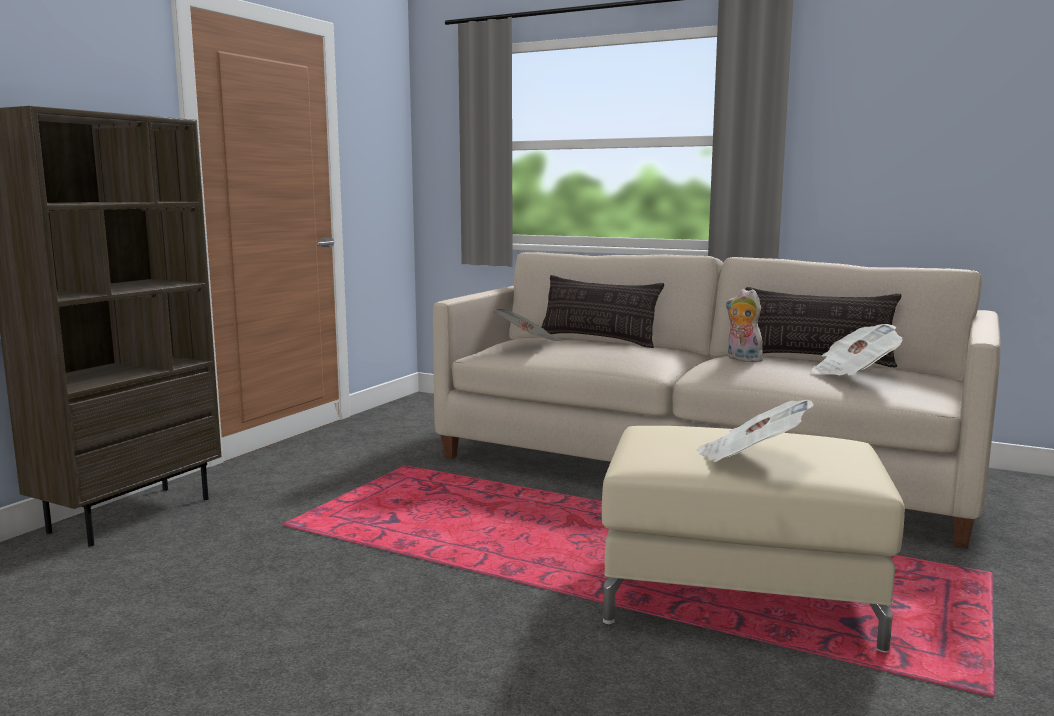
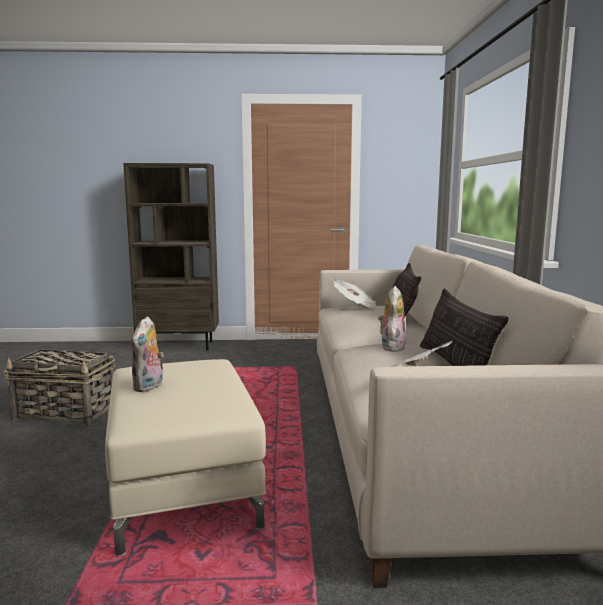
camera: 60 degrees right, 0 degrees up
newspaper [697,400,814,462] -> plush toy [131,316,164,392]
none -> basket [3,349,116,426]

